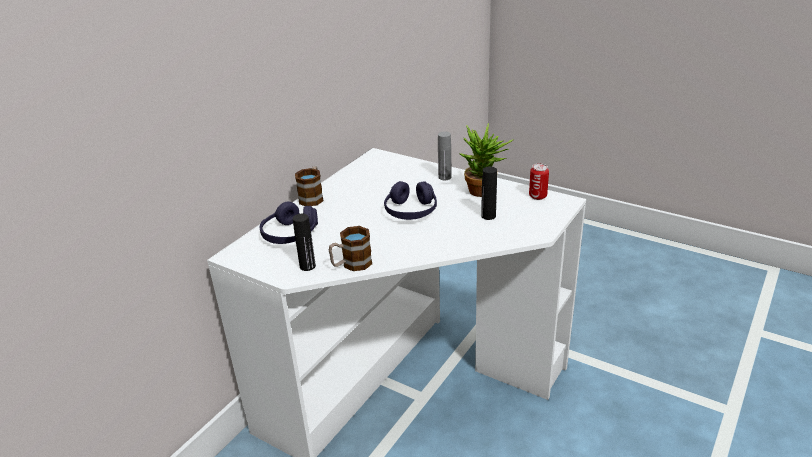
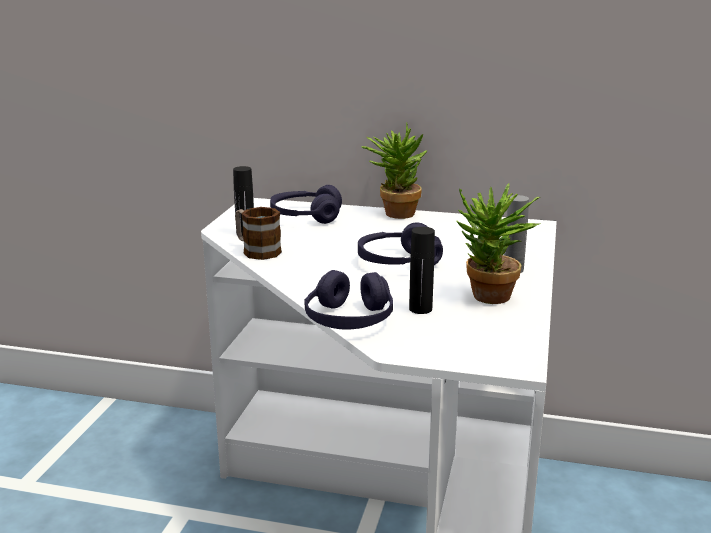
camera: 70 degrees right, 10 degrees down
mug [295,166,324,206] -> potted plant [361,123,427,219]
can [529,163,549,200] -> none
none -> purple headphones [304,270,393,329]

